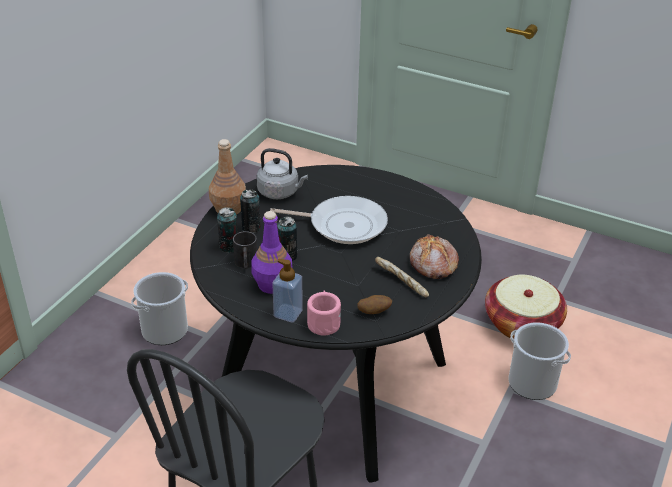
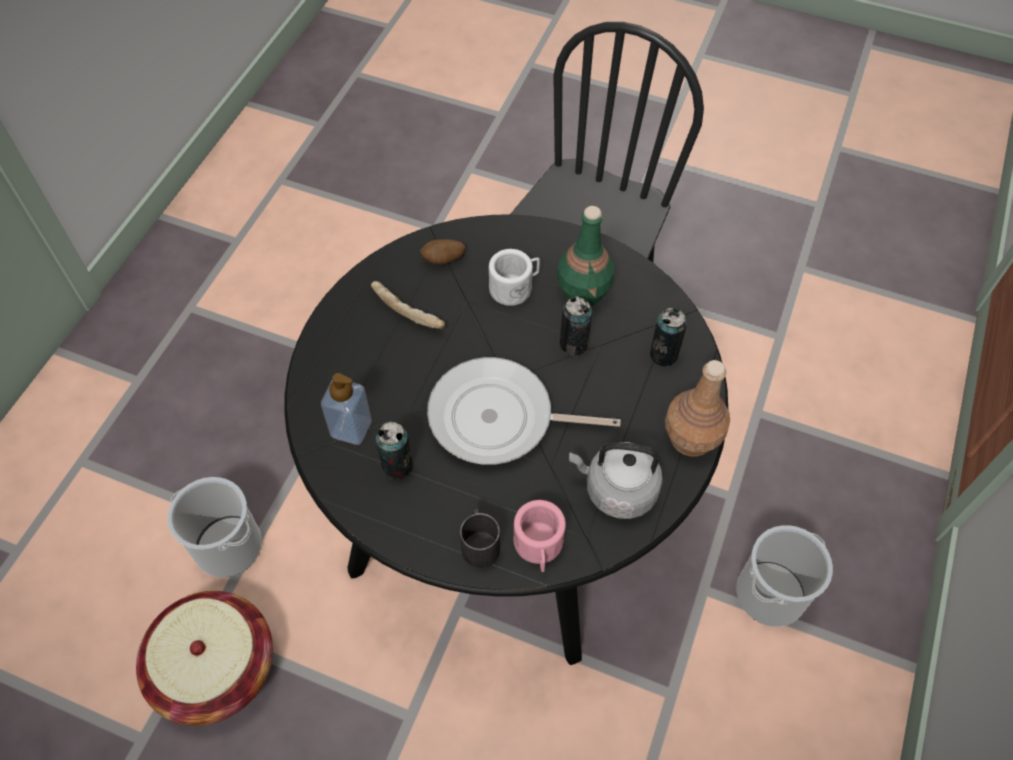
camera: 175 degrees right, 20 degrees up
black mug [233,231,257,269] -> black mug moved to [460,505,500,568]
can [240,189,261,233] -> can moved to [376,421,413,480]
purple bottle [251,211,293,294] -> green bottle [557,206,615,306]
soap dispenser [272,259,303,322] -> soap dispenser moved to [321,373,371,445]
pink mug [307,290,341,335] -> pink mug moved to [513,500,566,572]
bread [410,234,459,279] -> none
none -> white mug [489,249,540,306]

